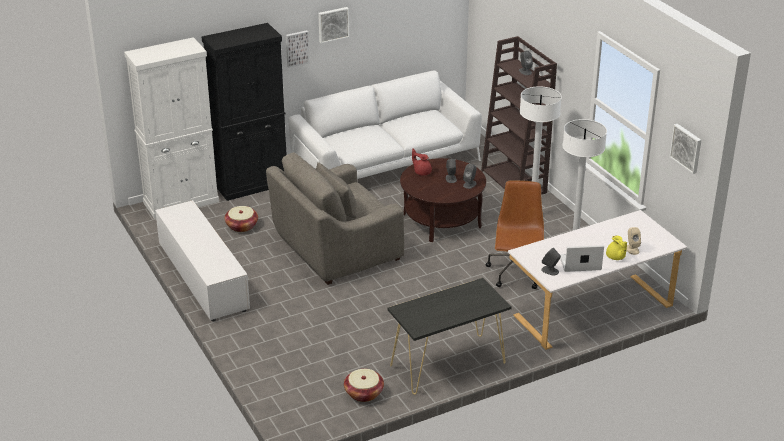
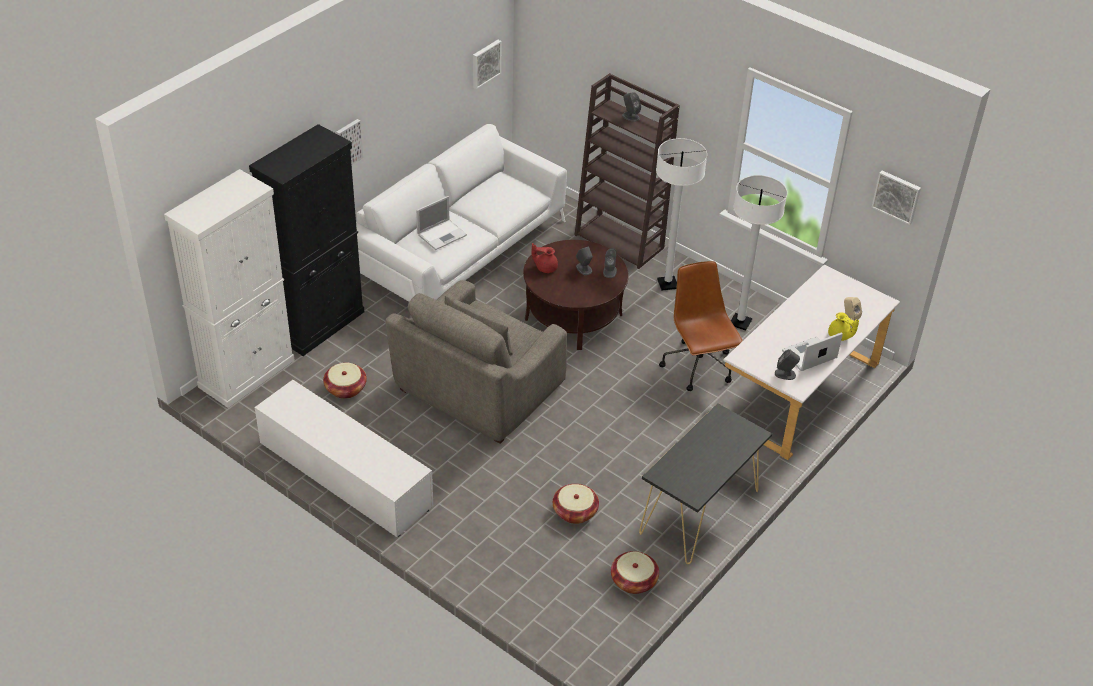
camera: 25 degrees left, 10 degrees up
picture [318,7,349,43] -> picture moved to [473,40,501,89]
none -> laptop [416,196,467,250]
none -> basket [553,484,599,524]

